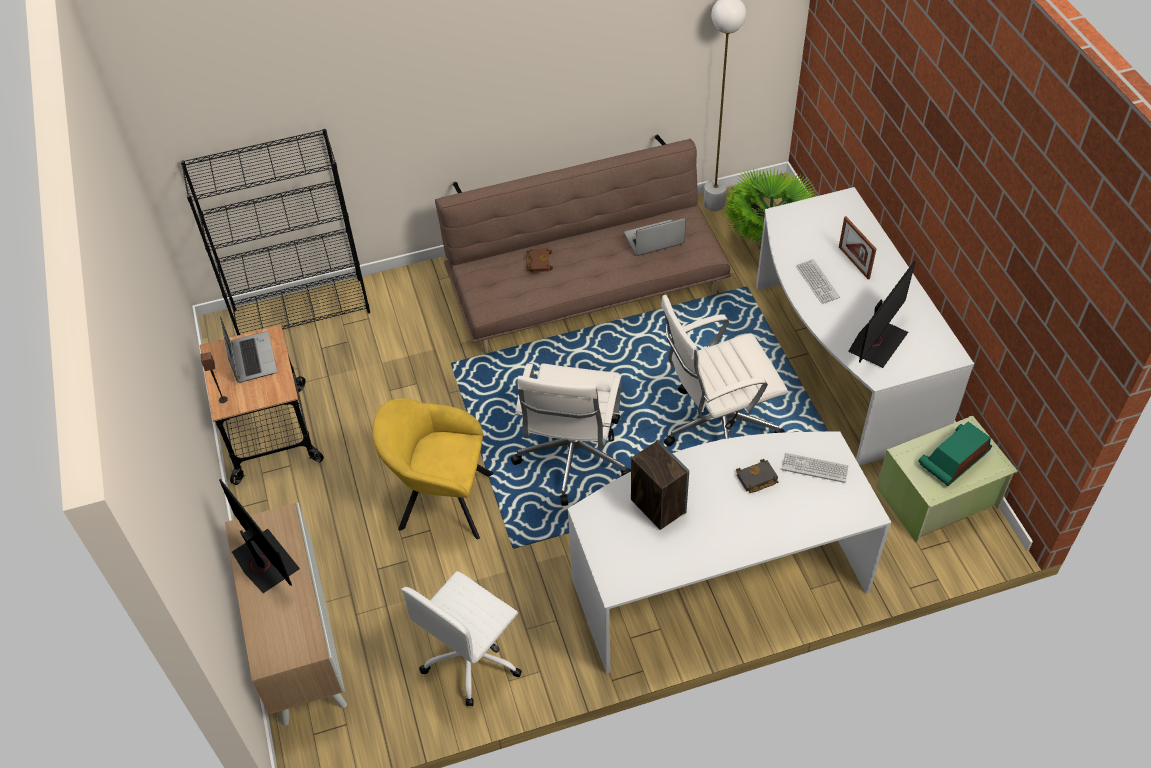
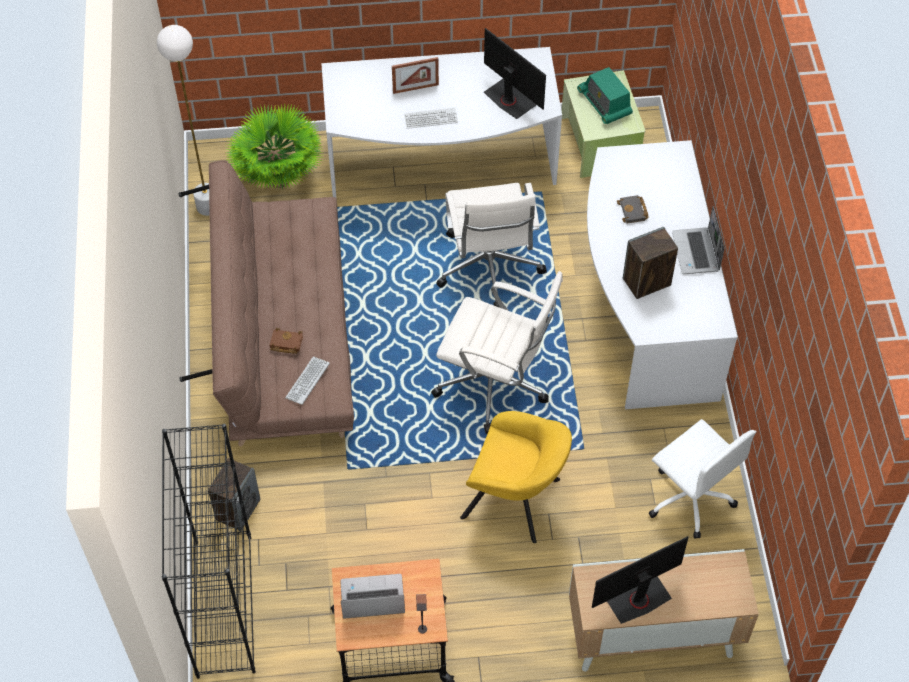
camera: 80 degrees left, 5 degrees up
yellow armchair [373,399,494,539] -> yellow armchair turned 90 degrees counterclockwise [460,411,572,543]
laptop [624,218,686,256] -> laptop moved to [672,206,725,274]
keyboard [782,453,849,483] -> keyboard moved to [285,357,330,405]
none -> speaker [208,458,260,531]

